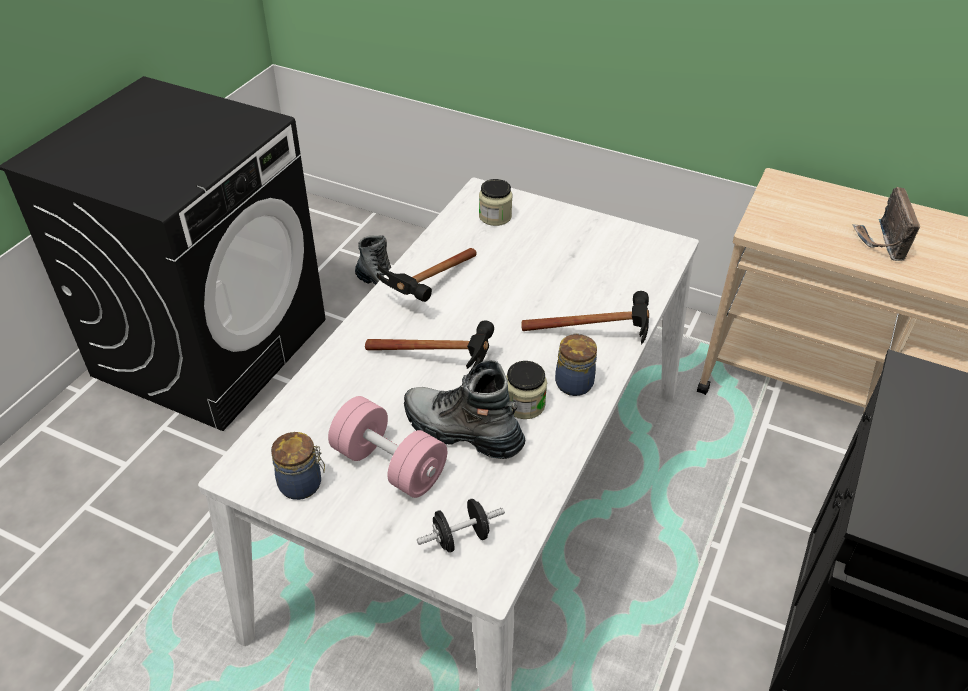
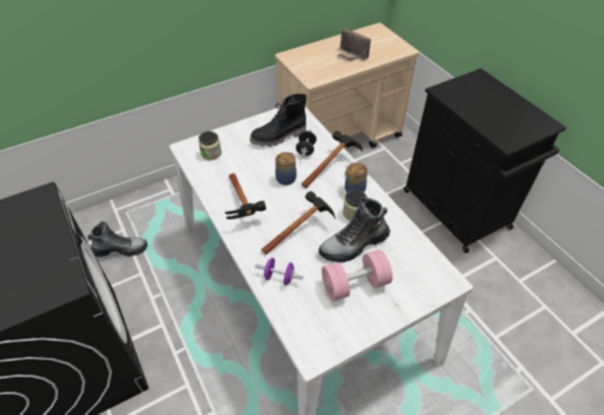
camera: 55 degrees left, 5 degrees up
jar [271,432,325,500] -> jar moved to [275,152,297,185]
black dumbbell [417,499,505,553] -> black dumbbell moved to [296,130,317,158]
none -> black boot [250,94,307,147]
none -> purple dumbbell [255,258,303,285]

